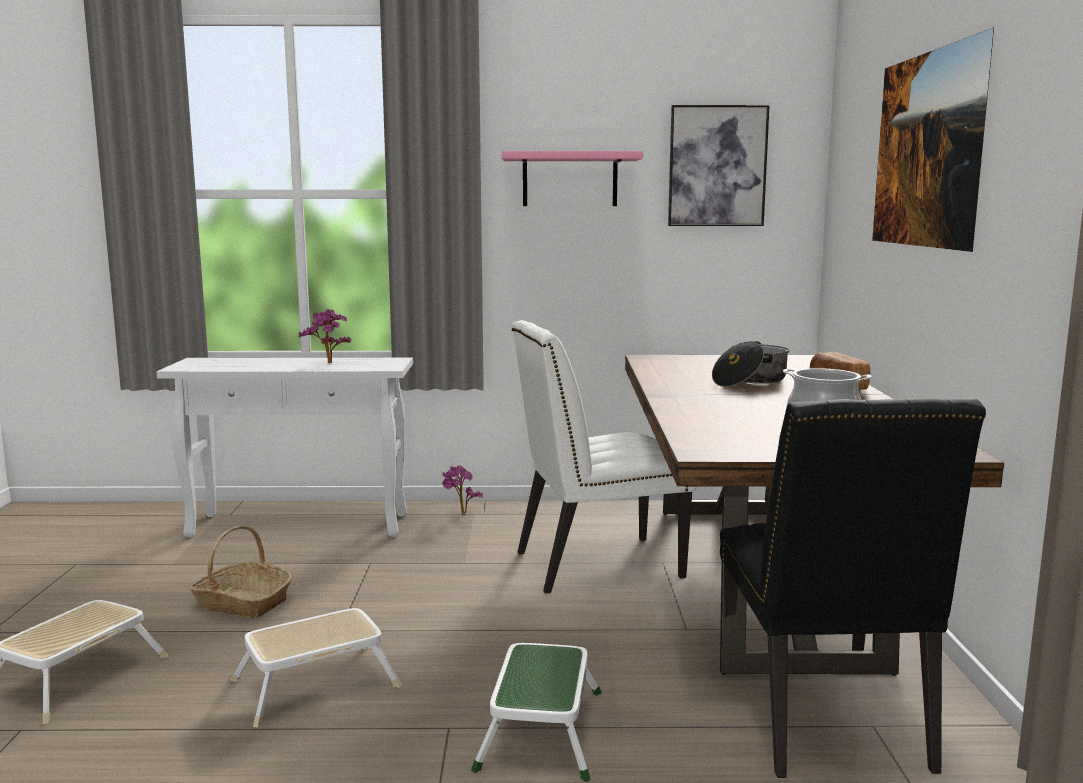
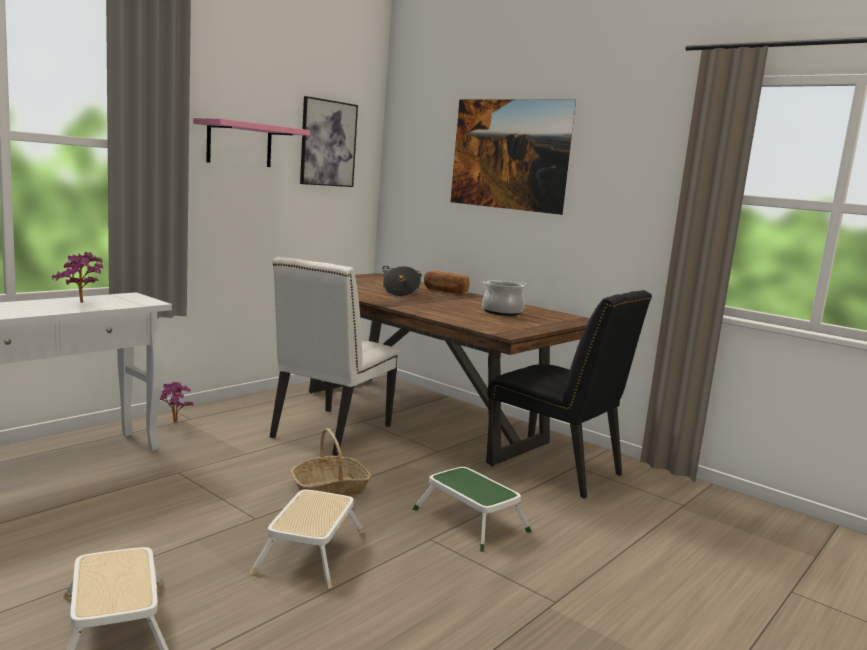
camera: 50 degrees left, 0 degrees up
basket [190,525,293,618] -> basket moved to [290,428,371,496]

